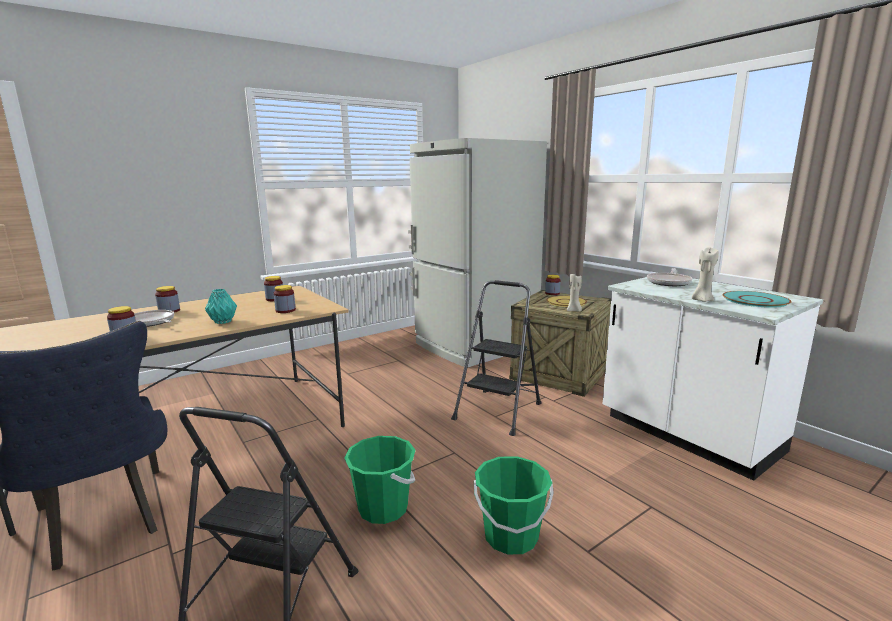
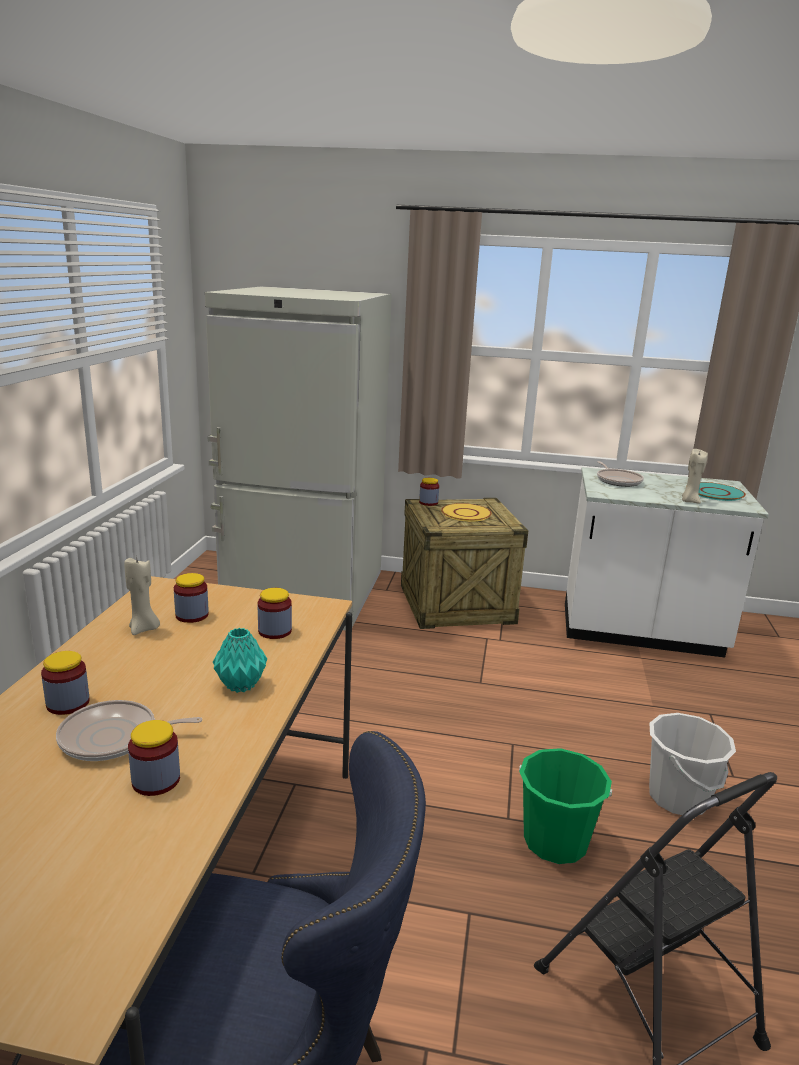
camera: 45 degrees left, 5 degrees up
black step ladder [451,280,542,436] -> none
green bucket [474,456,554,554] -> white bucket [649,713,736,815]
beige candle [567,274,582,311] -> beige candle moved to [124,558,160,635]

